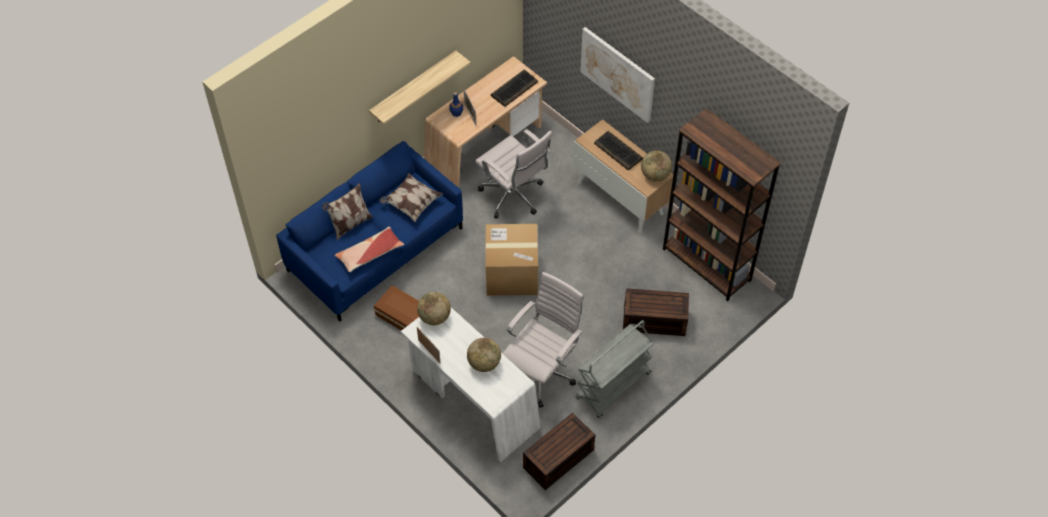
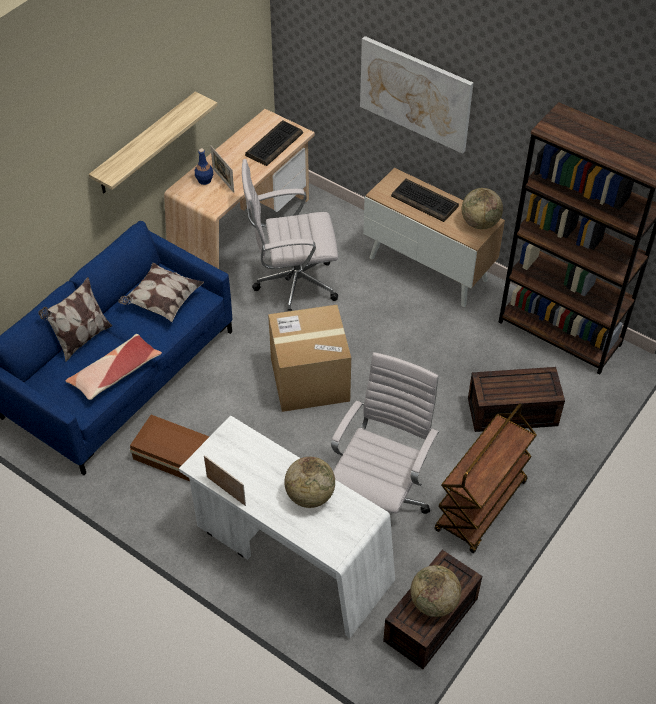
camera: 10 degrees left, 5 degrees down
globe [417,292,451,325] -> globe moved to [410,565,461,617]
white office chair [475,129,552,219] -> white office chair turned 135 degrees clockwise [242,159,338,312]
grey cart [576,320,654,418] -> brown cart [435,403,537,553]

